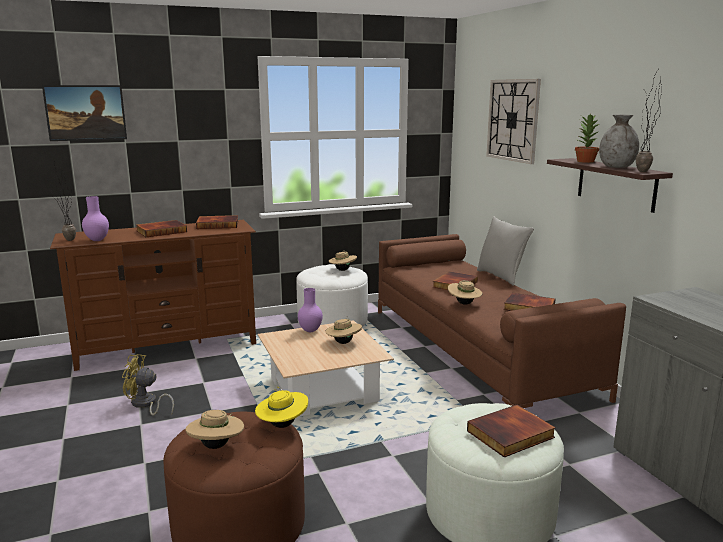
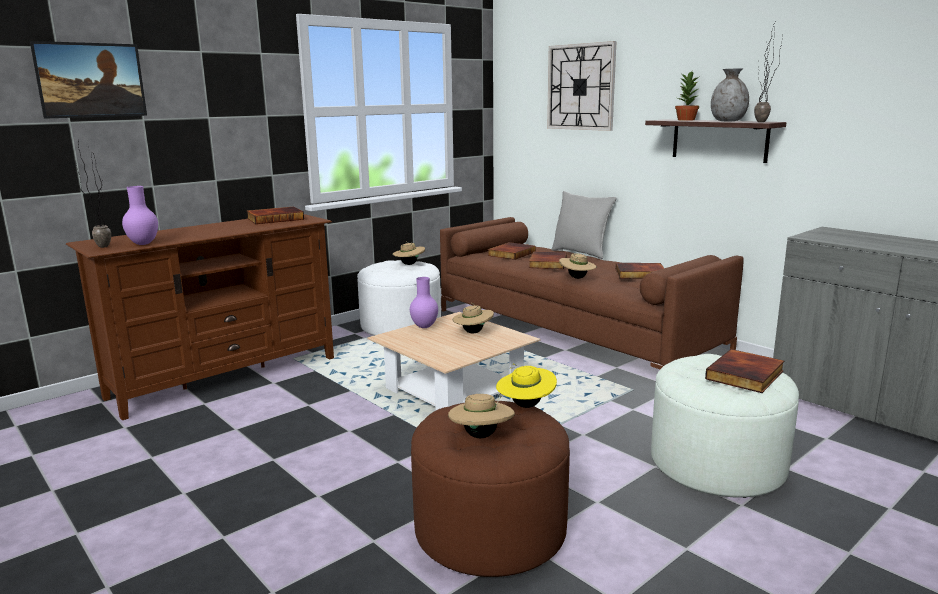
camera: 20 degrees left, 0 degrees up
yellow fan [122,354,174,415] -> none
book [136,220,187,237] -> book moved to [488,242,536,260]

